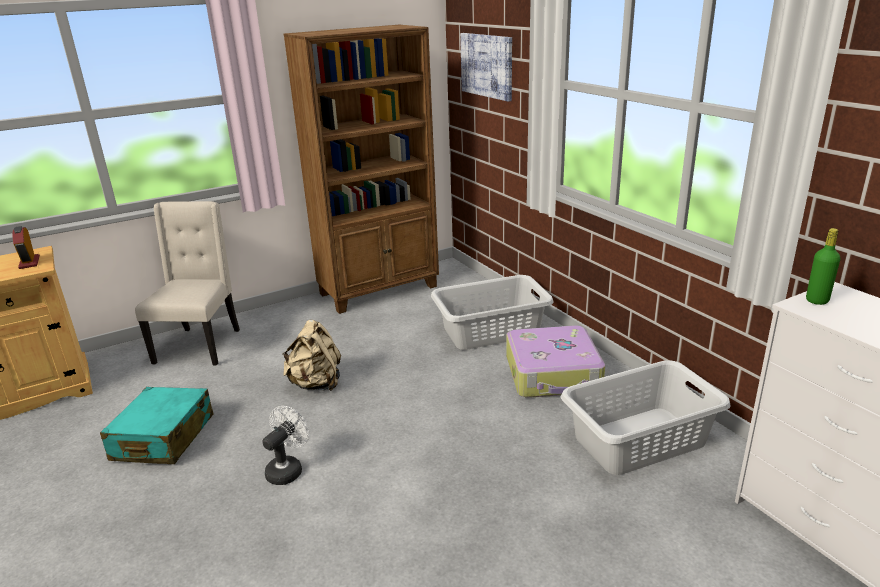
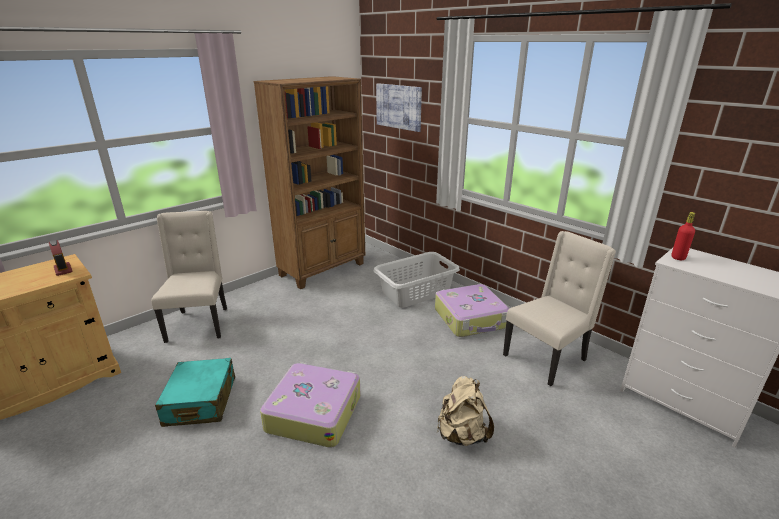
camera: 15 degrees left, 0 degrees up
white fan [262,406,309,485] -> suitcase [260,362,361,448]
beige backpack [282,320,341,391] -> beige backpack moved to [437,376,494,446]
grey laundry basket [561,360,731,475] -> beige chair [503,231,616,386]
green bottle [806,228,840,305] -> red bottle [671,212,695,260]

